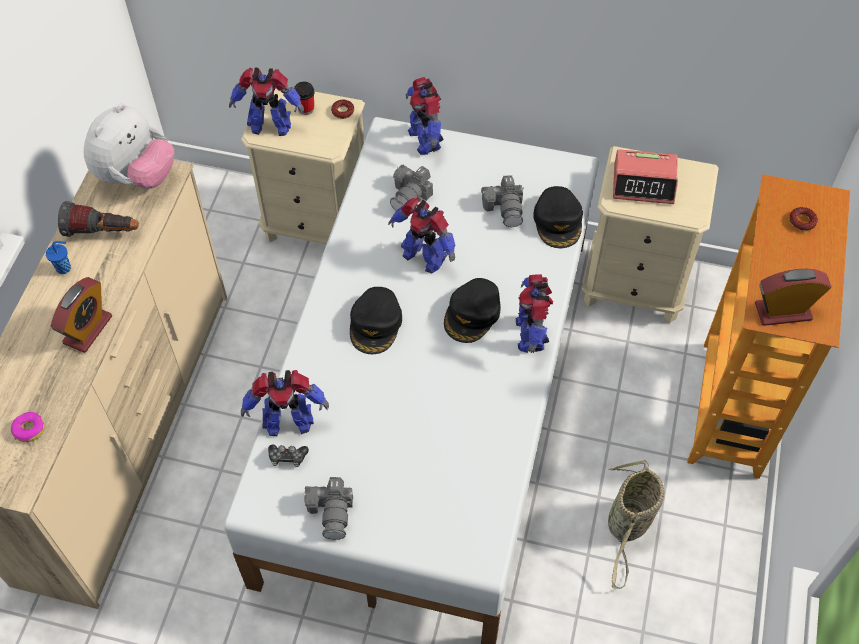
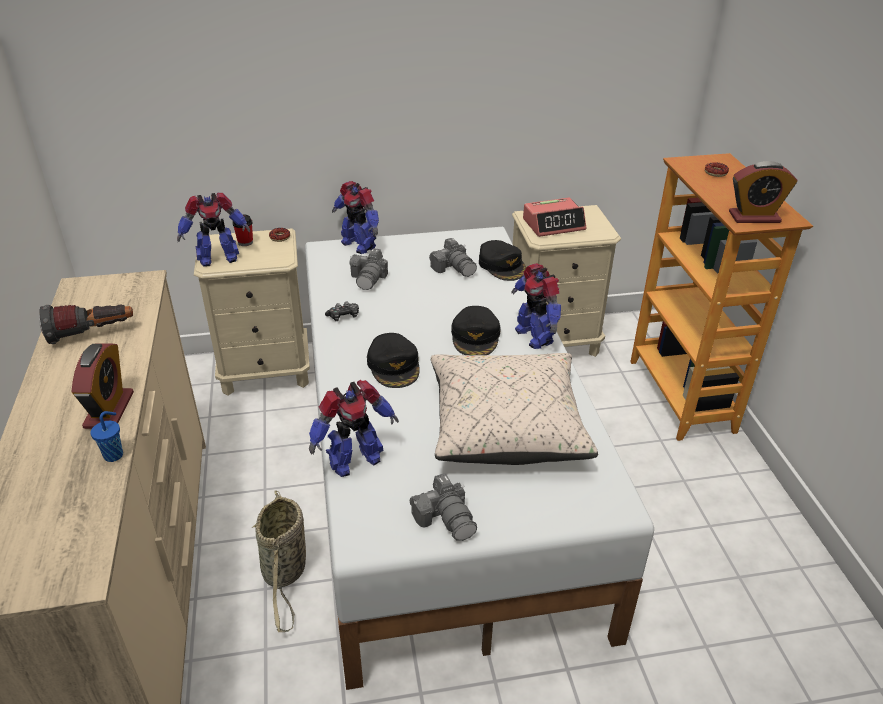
camera: 25 degrees left, 20 degrees down
donut [11,412,45,442] -> none
blue cup [46,241,71,274] -> blue cup moved to [90,411,123,462]
plush toy [84,104,175,189] -> none
game controller [268,445,309,467] -> game controller moved to [325,302,359,321]
toy robot [388,197,456,273] -> none
basket [608,459,664,589] -> basket moved to [252,490,306,632]
alarm clock [755,269,832,326] -> alarm clock turned 150 degrees counterclockwise [729,161,798,223]
none -> beige pillow [431,353,598,465]

